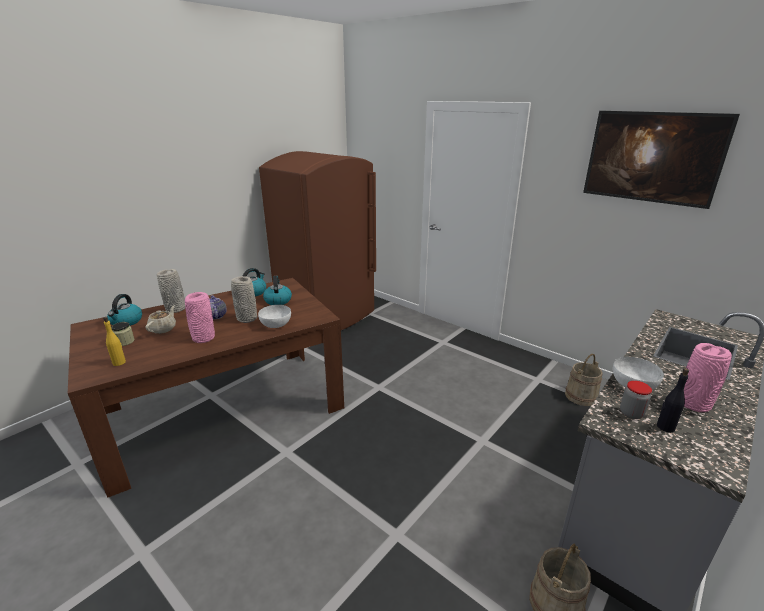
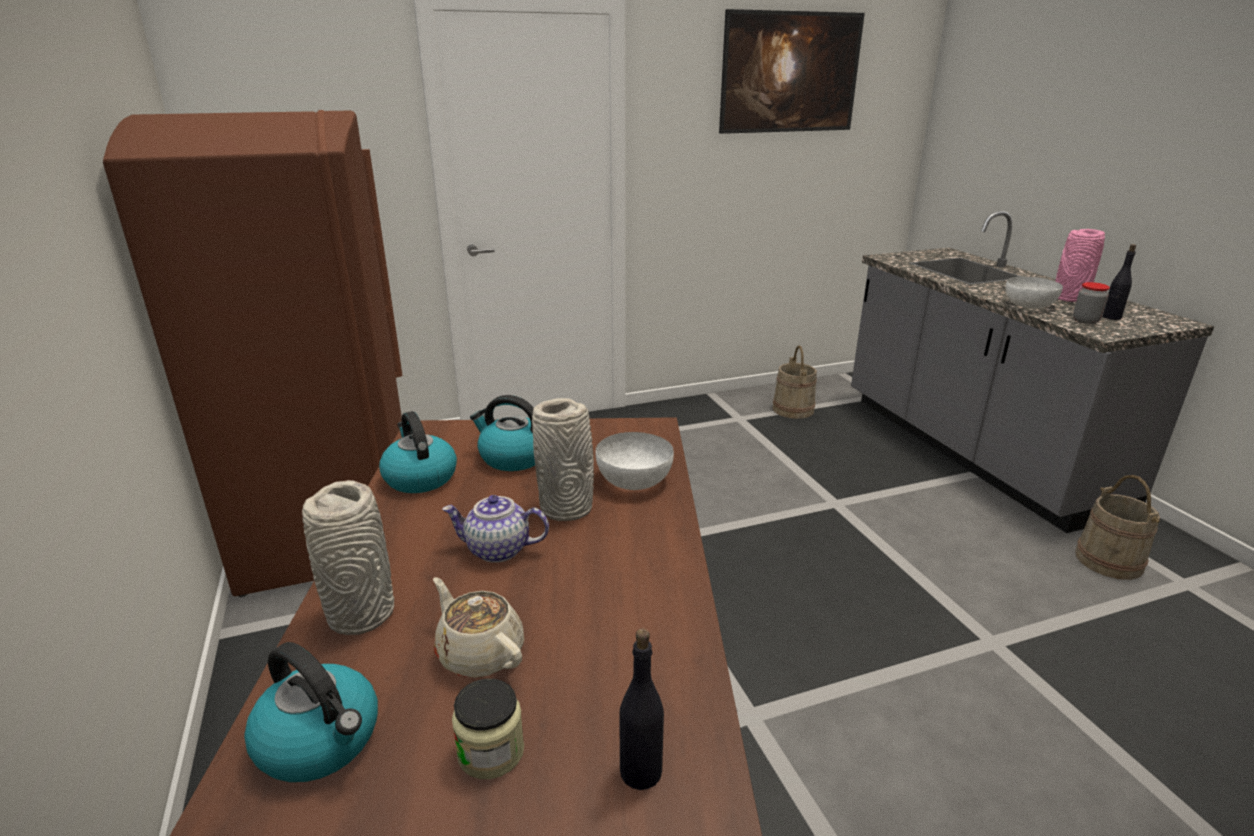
camera: 60 degrees left, 0 degrees up
yellow bottle [103,317,126,366] -> black bottle [619,628,664,790]
pink vase [185,292,215,343] -> none

